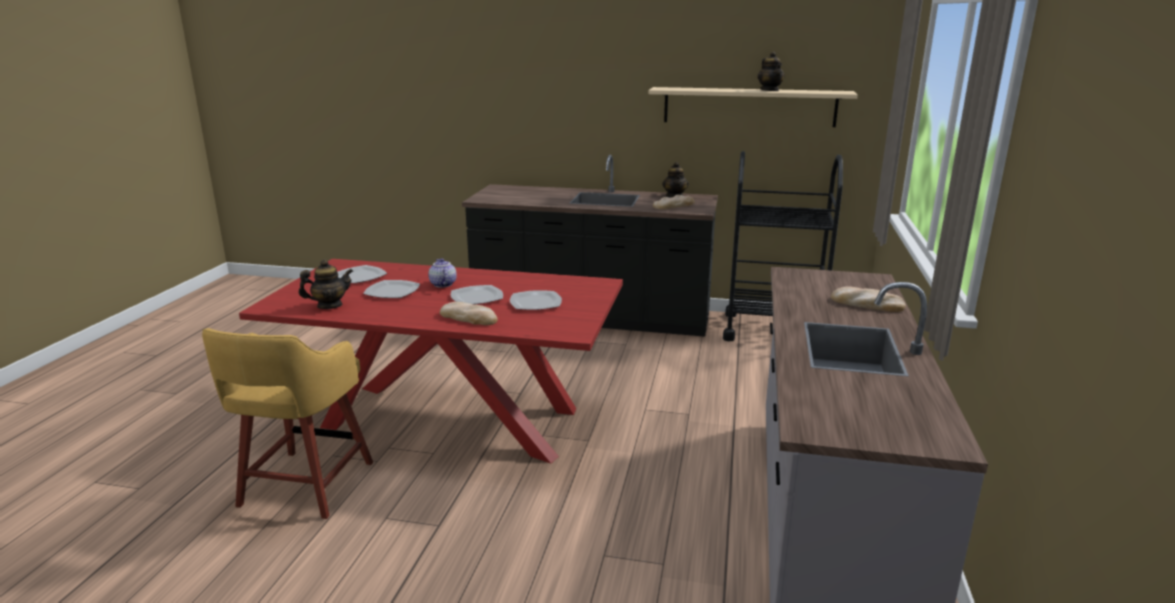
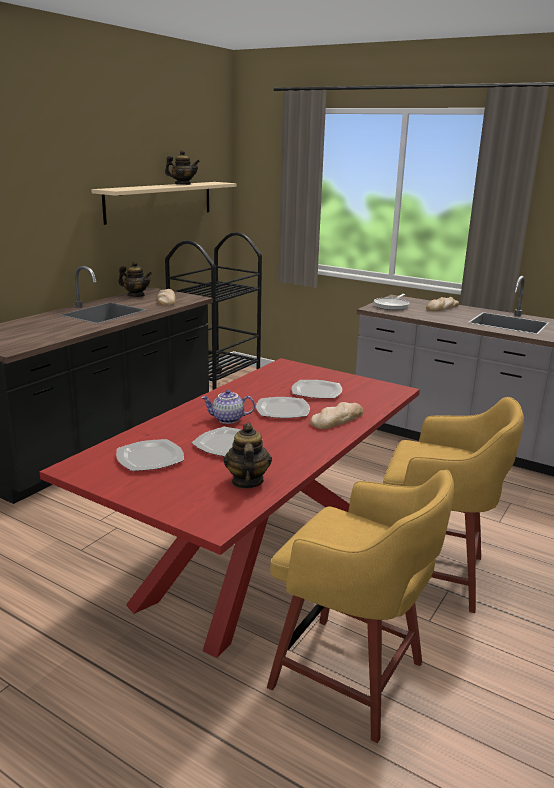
camera: 70 degrees left, 0 degrees up
none -> frying pan [374,294,410,310]
none -> yellow stool [383,397,524,613]

